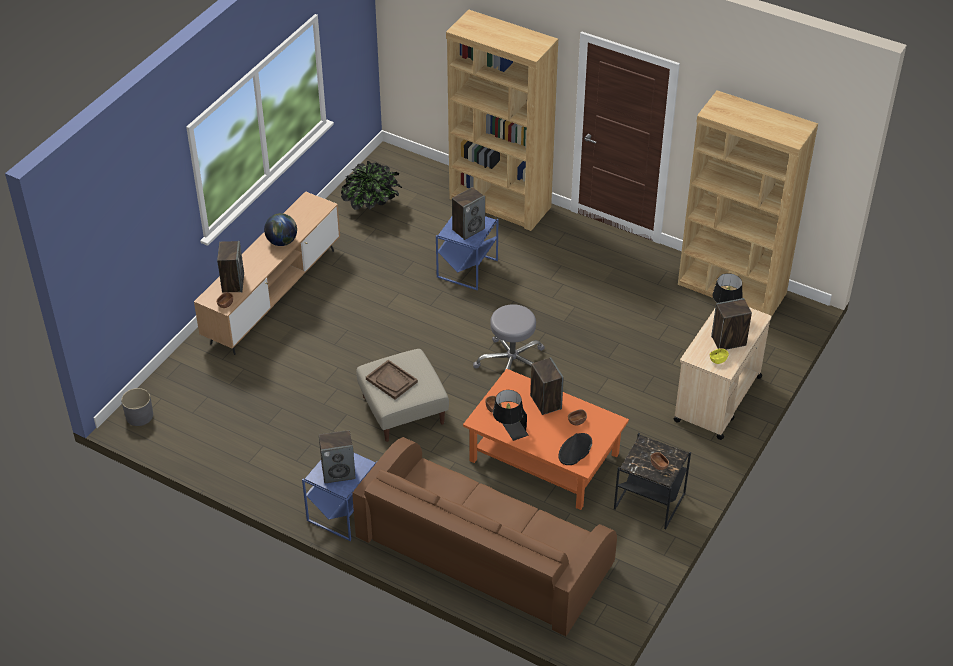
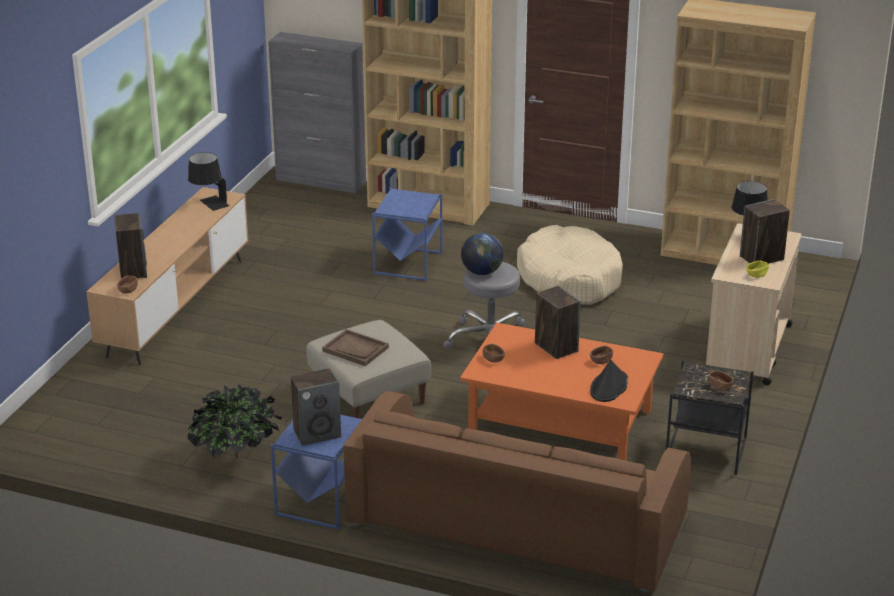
camera: 10 degrees left, 15 degrees down
grey planter [121,388,153,426] -> none
globe [264,213,297,246] -> globe moved to [461,233,504,275]
potted plant [341,161,402,210] -> potted plant moved to [188,385,282,458]
speaker [452,187,485,240] -> none
black table lamp [493,390,528,441] -> black table lamp moved to [188,152,229,211]
none -> grey cabinet [268,32,366,193]
none -> beige dog bed [517,225,623,305]

